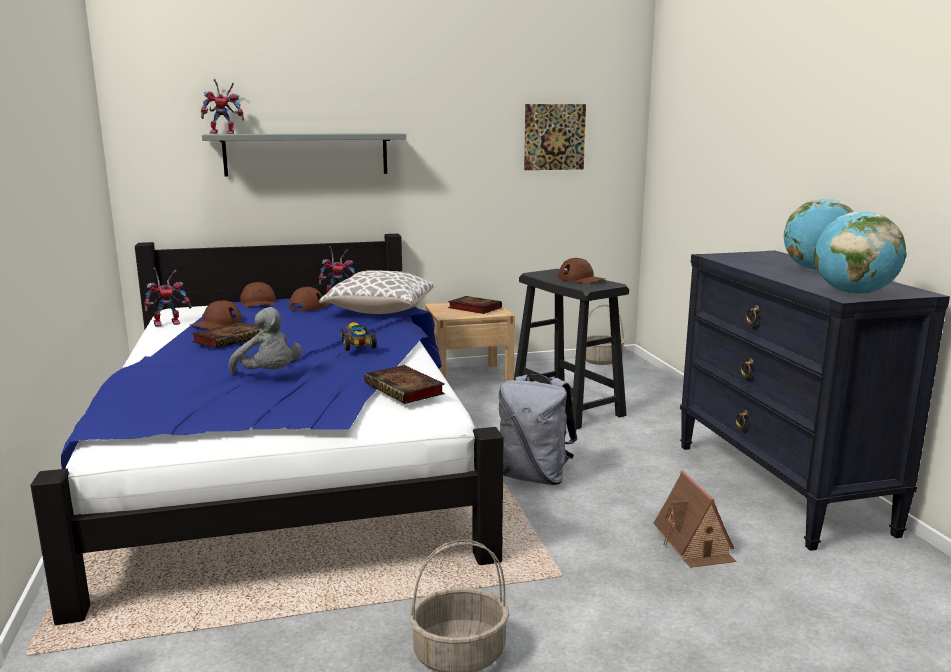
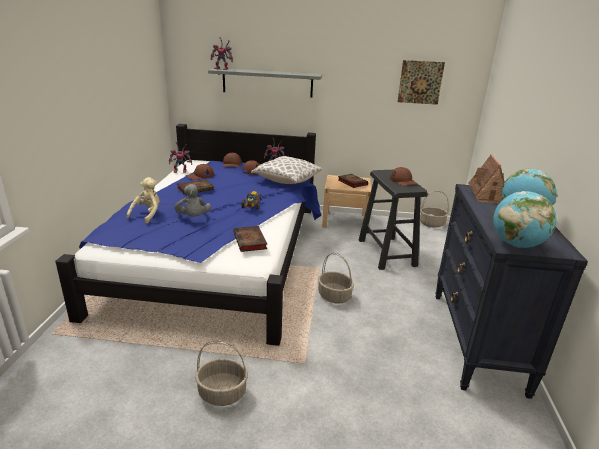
camera: 20 degrees right, 10 degrees up
grey backpack [499,374,577,485] -> basket [318,252,354,304]
toy house [653,470,737,568] -> toy house moved to [468,154,505,204]
none -> beige plush toy [126,177,160,224]

